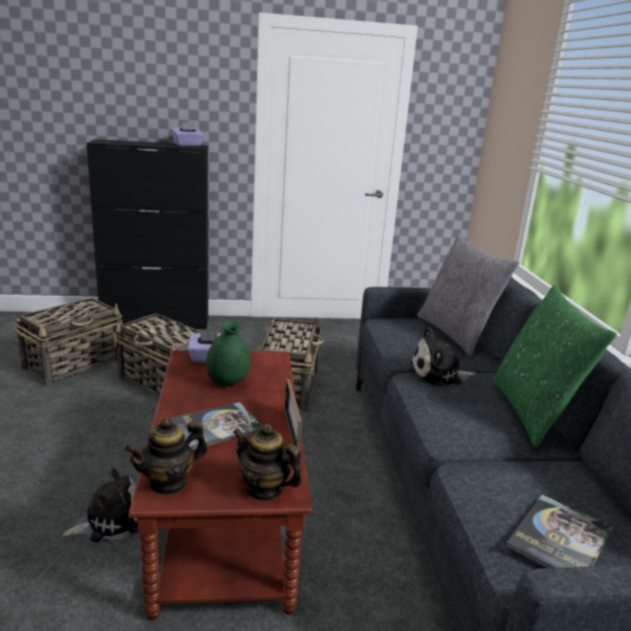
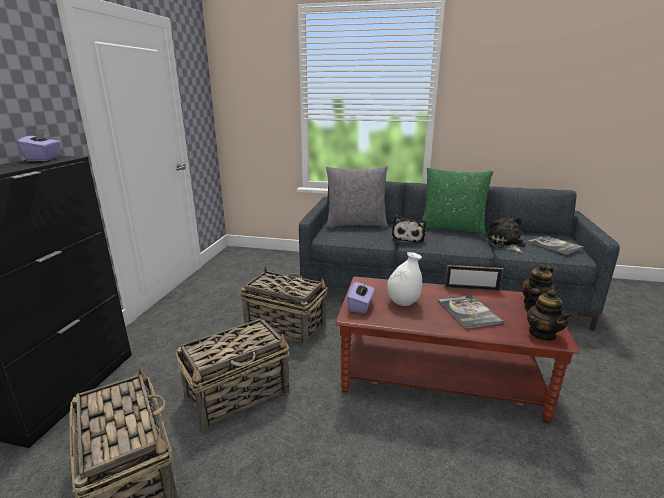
camera: 70 degrees left, 0 degrees up
plush toy [63,469,138,542] -> plush toy moved to [487,217,526,253]
green vase [206,320,250,387] -> white vase [387,252,422,306]

